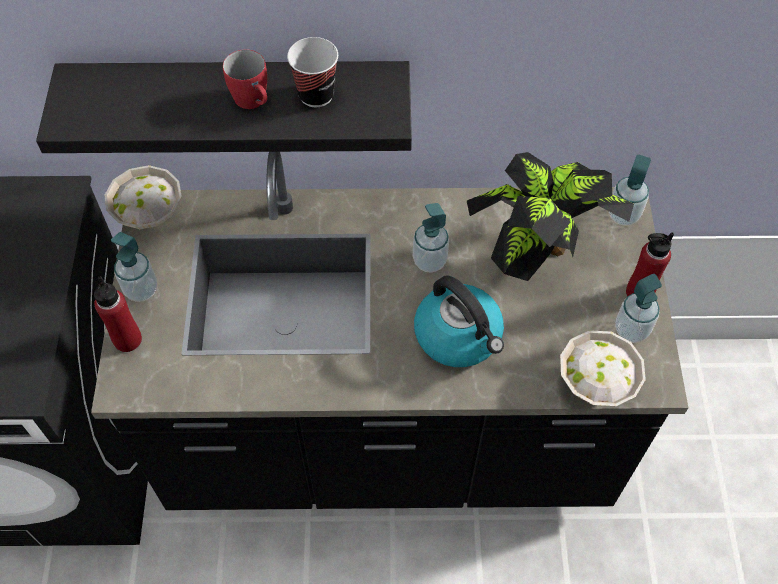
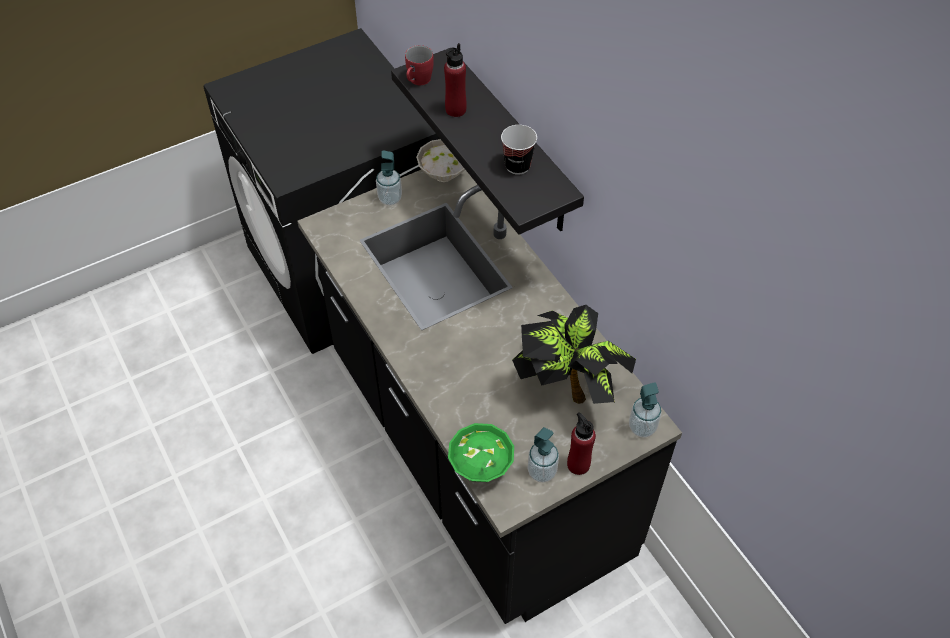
camera: 60 degrees right, 5 degrees down
red bottle [94,276,142,352] -> red bottle moved to [444,43,467,117]
red mug [223,49,267,109] -> red mug moved to [405,45,434,85]
soap dispenser [413,203,449,273] -> none
kettle [414,276,504,367] -> none
white bowl [560,330,646,406] -> green bowl [448,423,514,482]

